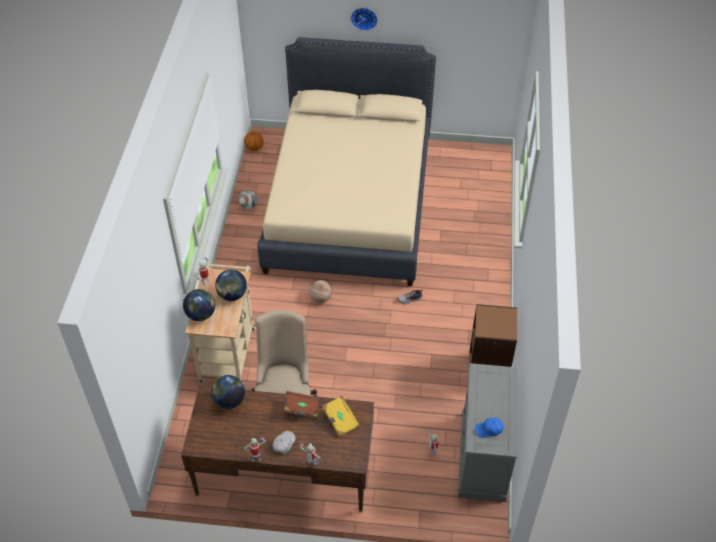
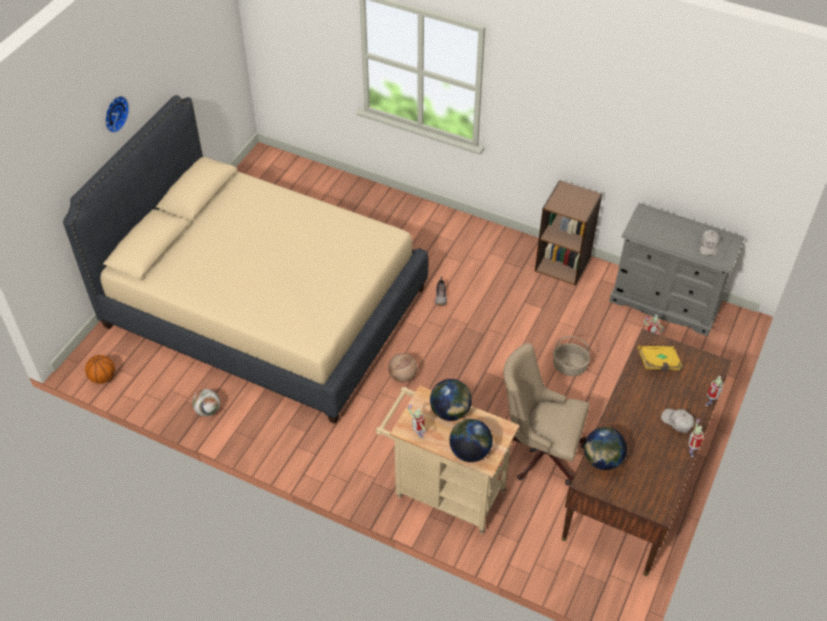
camera: 70 degrees left, 0 degrees up
brown book [284,391,319,419] -> none
blue cap [475,418,504,438] -> white cap [699,230,720,256]
none -> basket [553,336,590,376]

